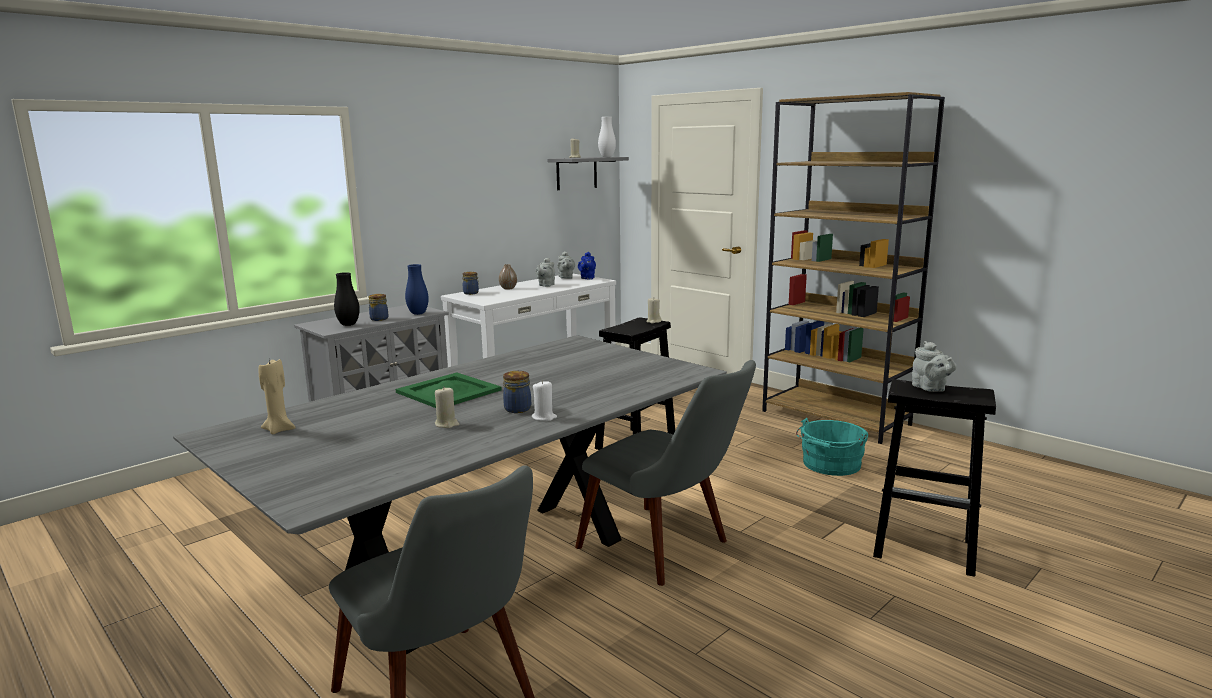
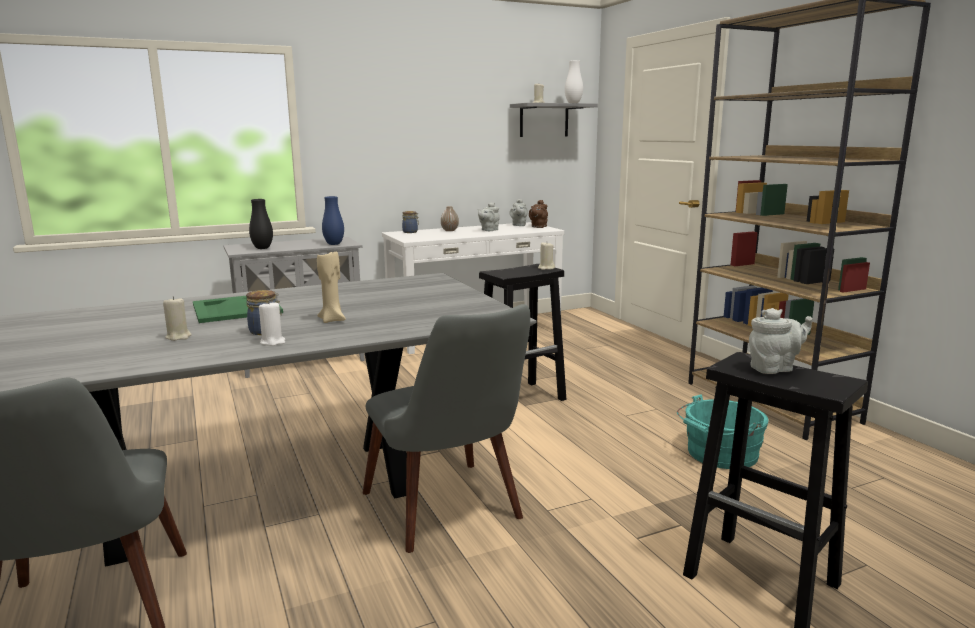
camera: 20 degrees right, 0 degrees up
beige candle [258,359,296,434] -> beige candle moved to [317,251,346,323]
jar [368,294,388,321] -> none
blue teapot [578,252,596,280] -> brown teapot [529,200,548,228]
grey teapot [912,341,957,392] -> grey teapot turned 105 degrees counterclockwise [749,308,812,374]

